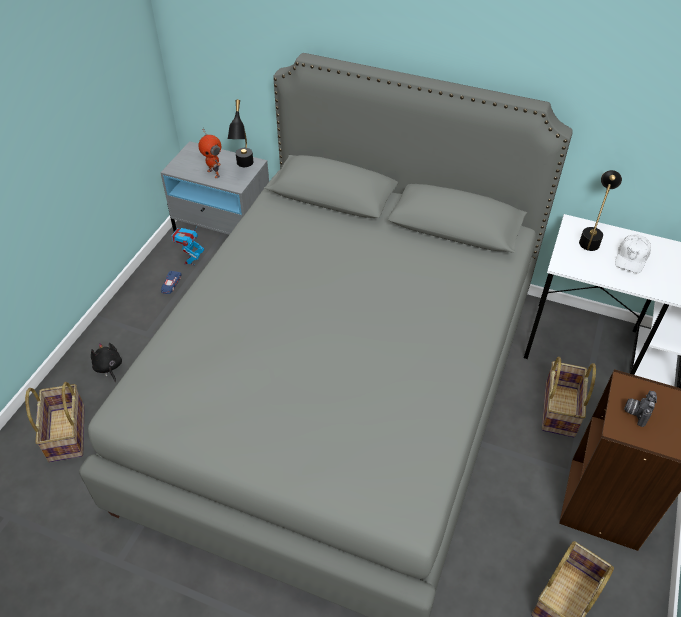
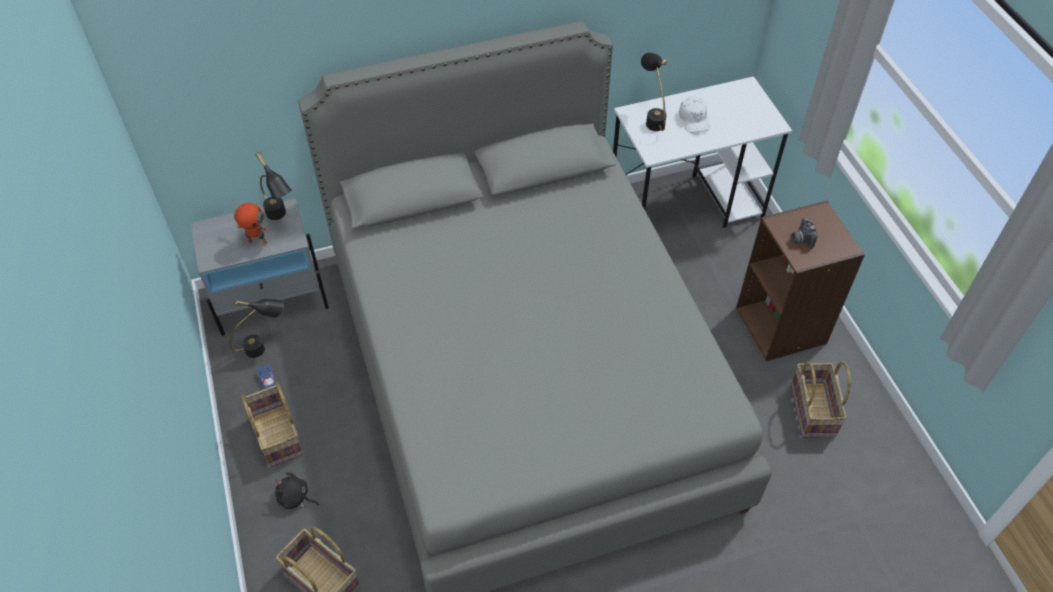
camera: 40 degrees left, 5 degrees up
toy robot [172,225,205,265] -> black table lamp [229,299,284,358]
basket [542,357,596,437] -> basket moved to [241,382,303,467]

